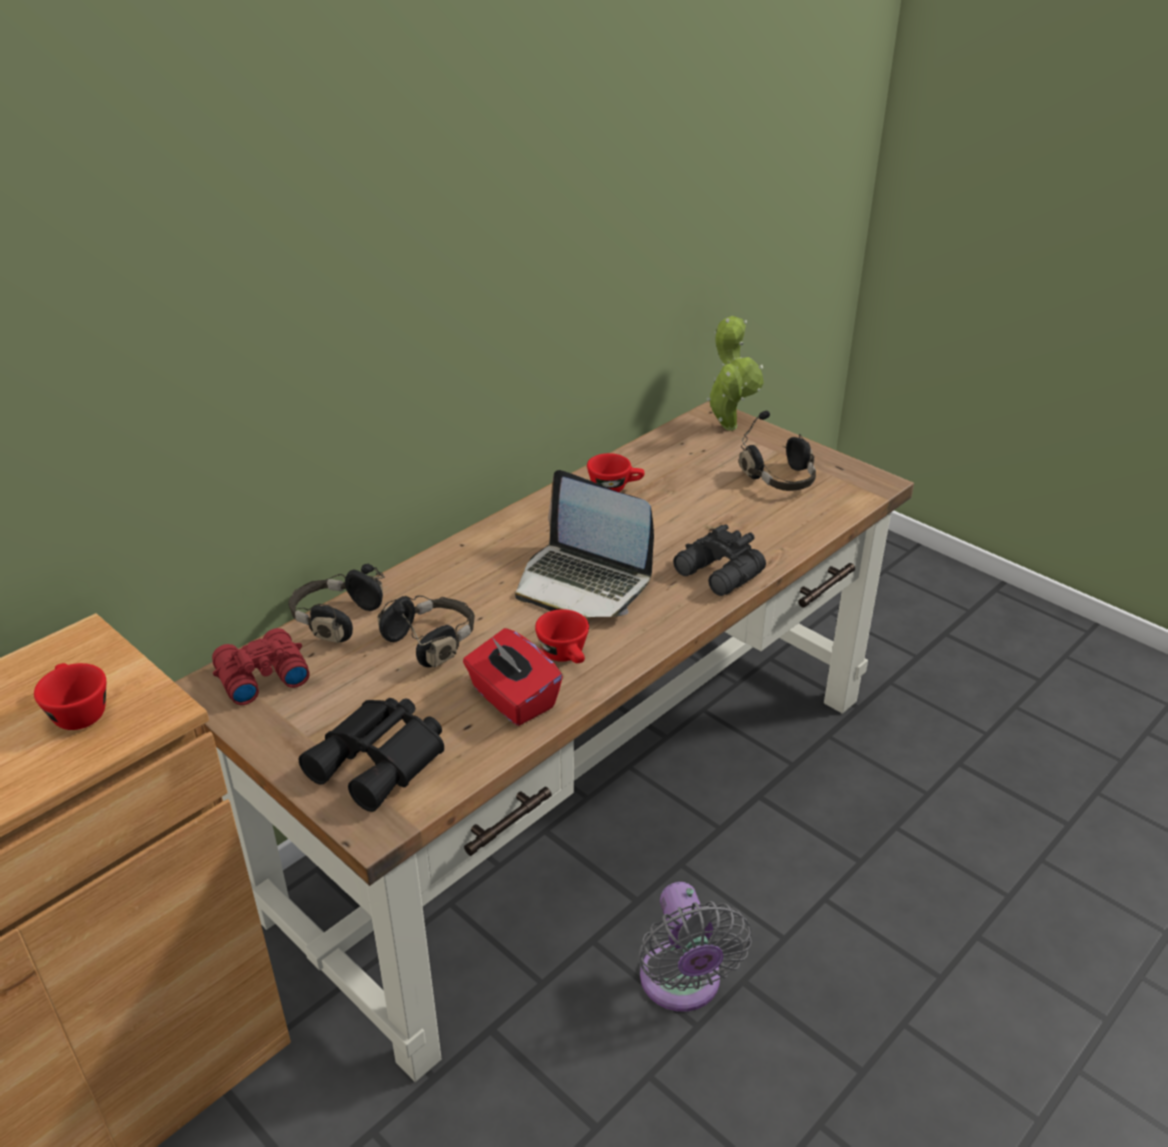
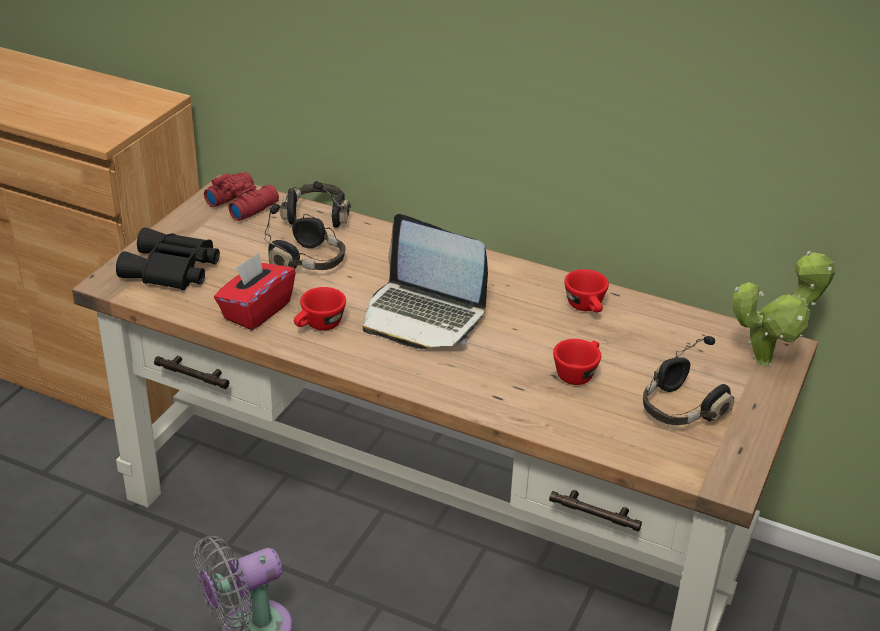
camera: 70 degrees right, 0 degrees up
red cup [34,663,106,730] -> red cup moved to [553,339,601,385]
laptop [515,470,654,618] -> laptop turned 75 degrees counterclockwise [363,214,488,349]
black binoculars [673,524,766,596] -> none

